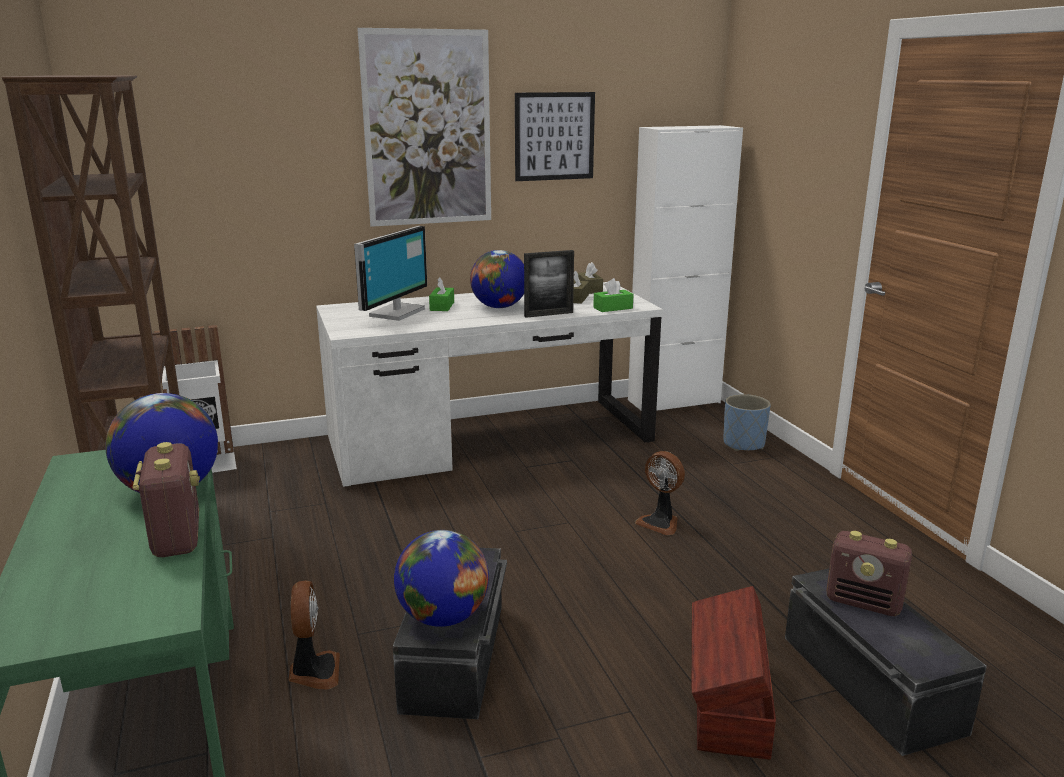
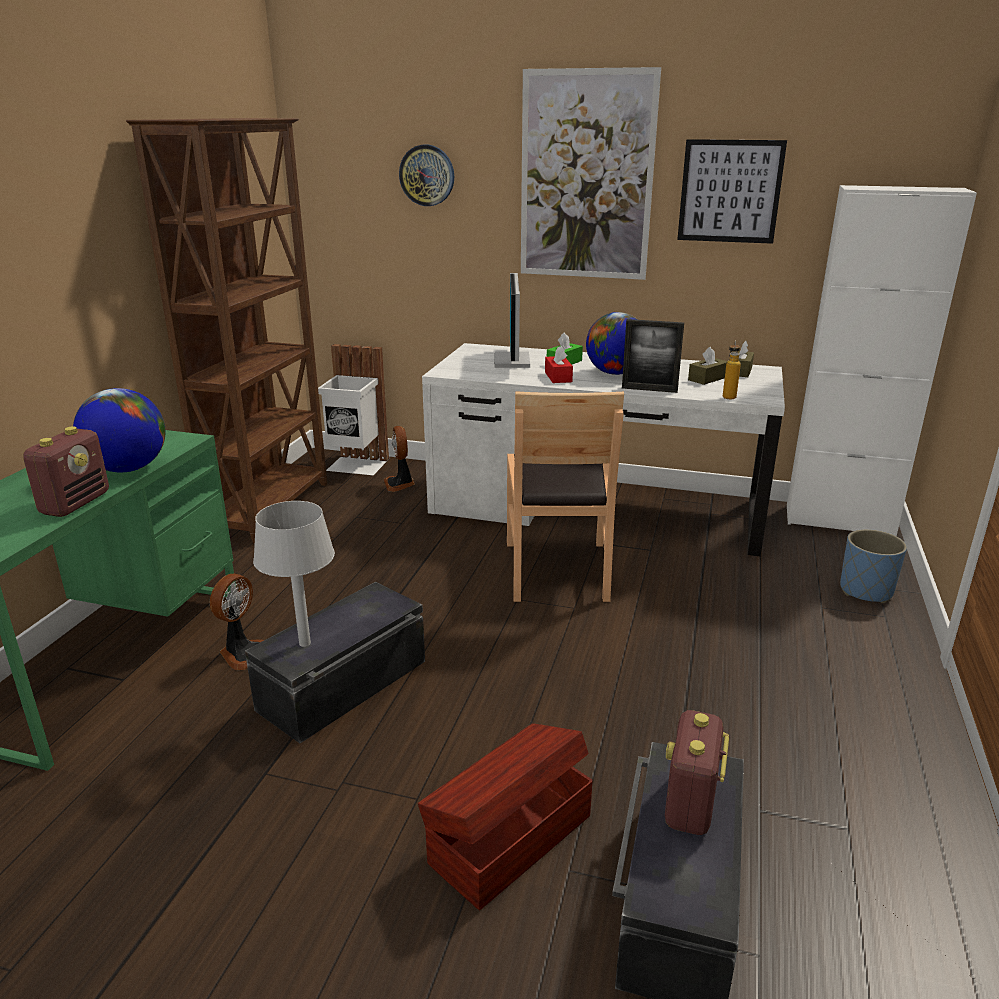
camera: 35 degrees right, 5 degrees up
monitor [354,226,427,321] -> monitor turned 120 degrees clockwise [495,273,530,368]
globe [394,530,489,627] -> grey table lamp [253,501,335,647]
green tissue box [593,278,633,312] -> bottle [723,340,741,399]
fan [635,451,685,536] -> fan moved to [384,426,415,492]
radio [826,531,912,616] -> radio turned 45 degrees clockwise [665,710,729,835]
none -> wall clock [399,145,454,206]
none -> brown chair [507,391,624,602]
none -> red tissue box [545,346,573,383]

